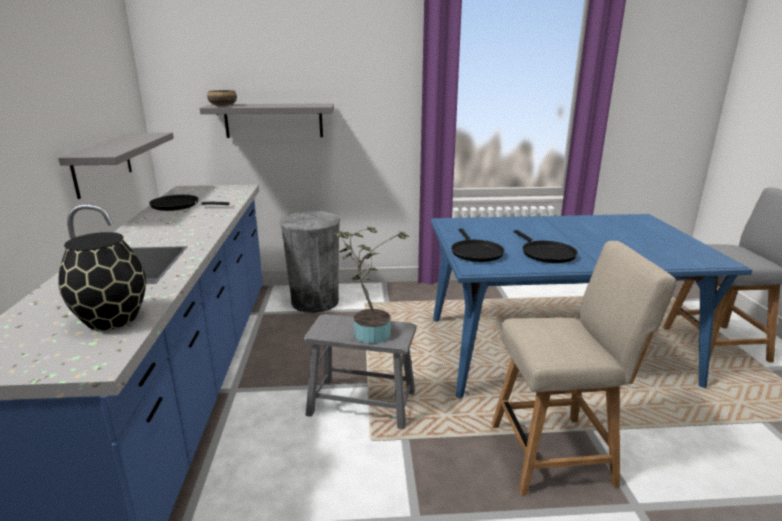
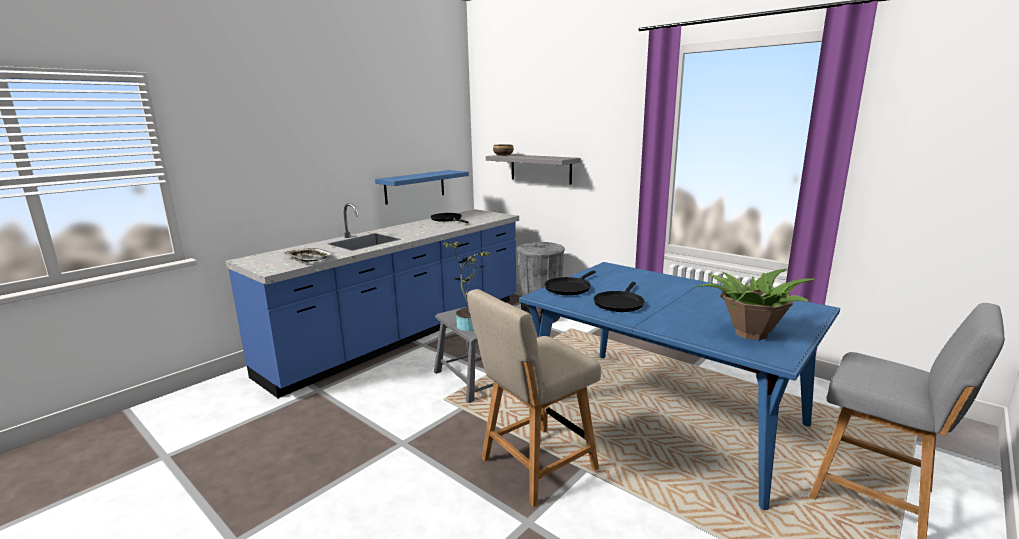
camera: 45 degrees right, 5 degrees down
grey shelf [58,132,174,199] -> blue shelf [375,170,469,205]
black vase [58,232,146,330] -> tray [284,248,334,262]
beige chair [491,241,676,495] -> beige chair turned 105 degrees clockwise [467,289,601,507]
none -> potted plant [695,269,815,340]

